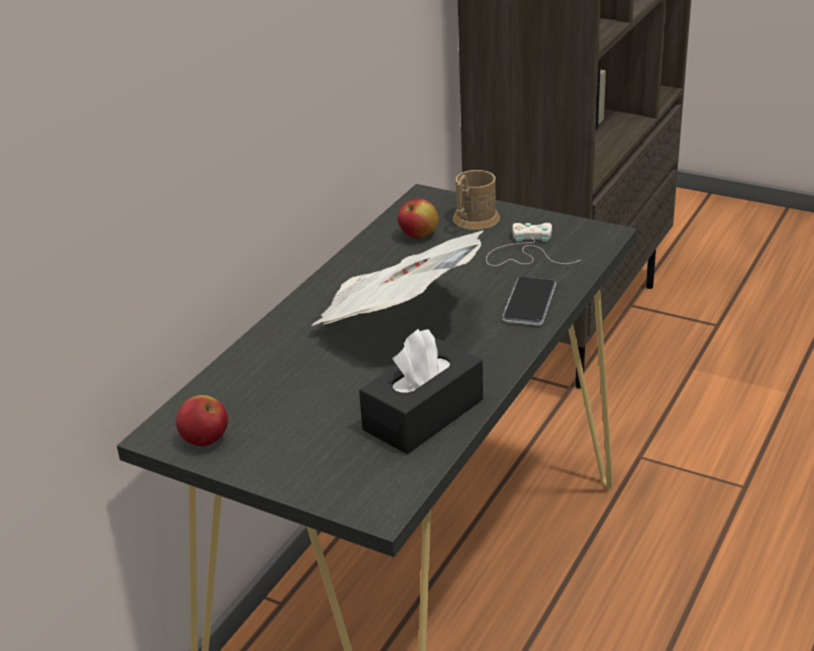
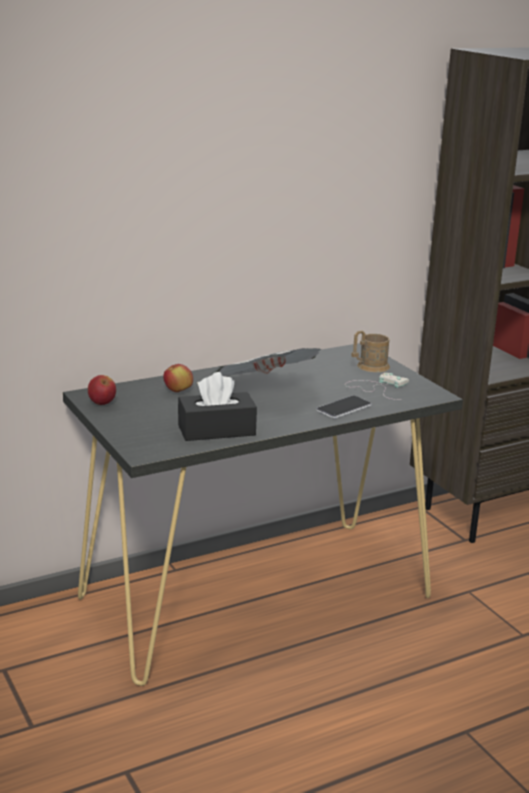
camera: 30 degrees right, 10 degrees down
apple [398,199,439,238] -> apple moved to [163,364,193,392]

